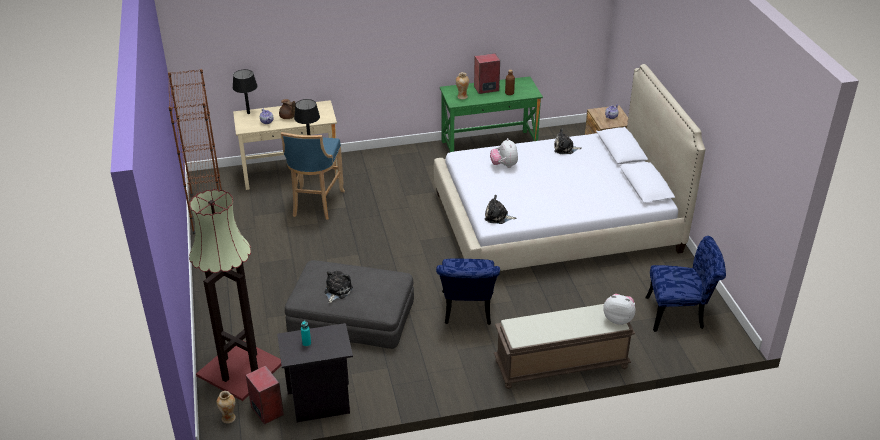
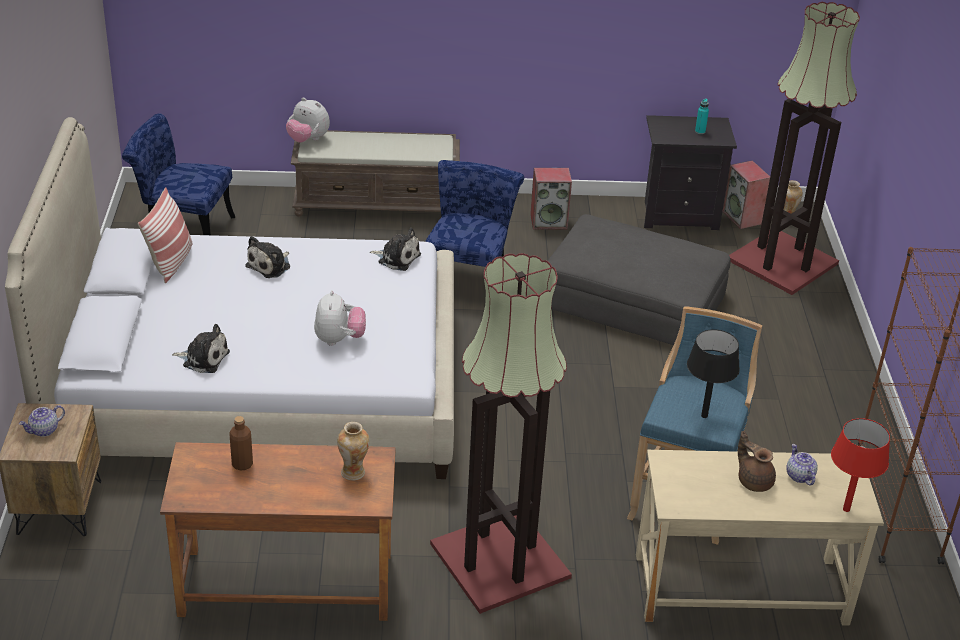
camera: 170 degrees left, 0 degrees up
black table lamp [233,69,258,114] -> red table lamp [831,418,890,512]
plush toy [324,271,353,303] -> plush toy moved to [245,236,290,278]
green desk [440,76,543,152] -> brown desk [160,442,396,621]
speaker [474,53,500,94] -> speaker moved to [530,168,572,229]
none -> pillow [138,187,193,283]
none -> floor lamp [430,253,572,614]

